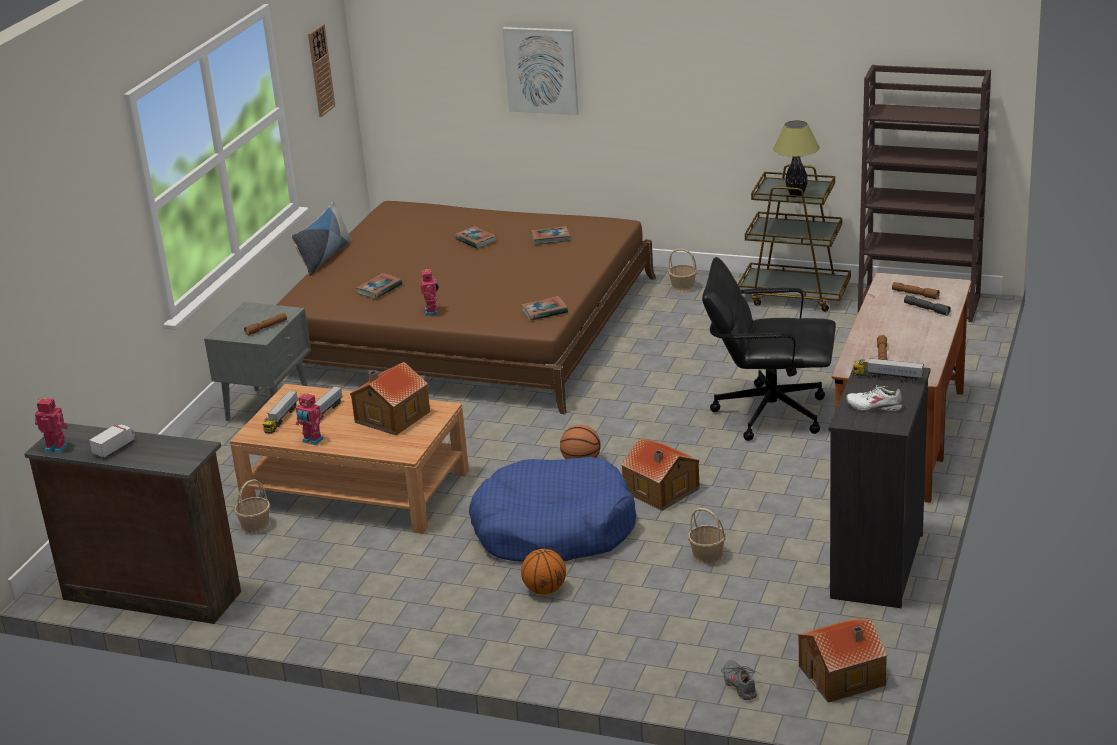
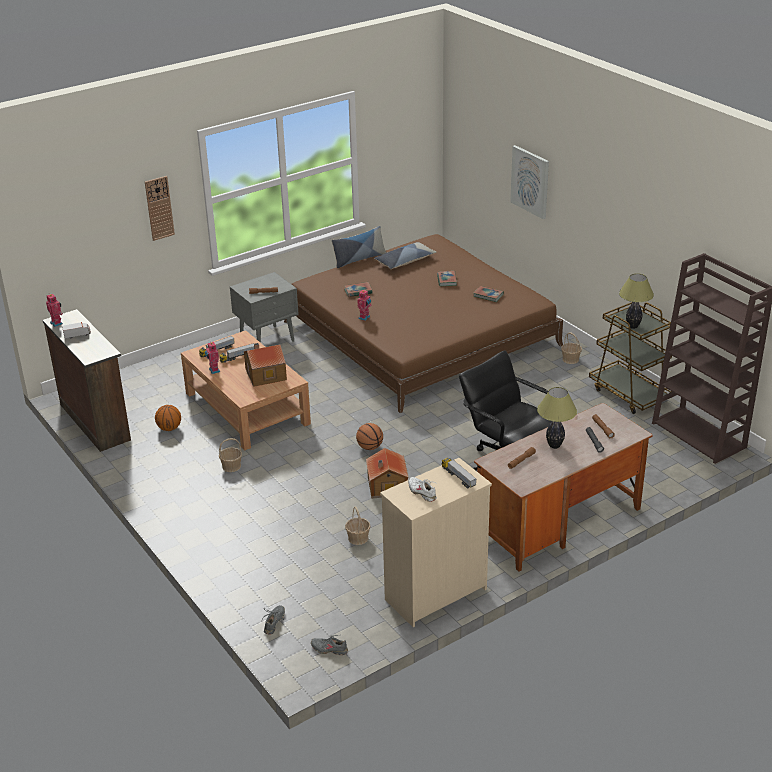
camera: 35 degrees right, 5 degrees up
basket [234,479,270,534] -> basket moved to [219,438,242,472]
wall clock [308,24,335,117] -> wall clock moved to [145,176,175,241]
blue dog bed [469,457,636,562] -> none
book [521,296,568,321] -> none
basketball [521,549,566,595] -> basketball moved to [155,405,181,431]
toy house [798,618,887,703] -> grey shoe [311,635,348,655]
black dresser [828,362,931,608] -> beige dresser [380,458,492,627]
none -> pillow [374,242,436,269]
none -> table lamp [537,387,577,449]

